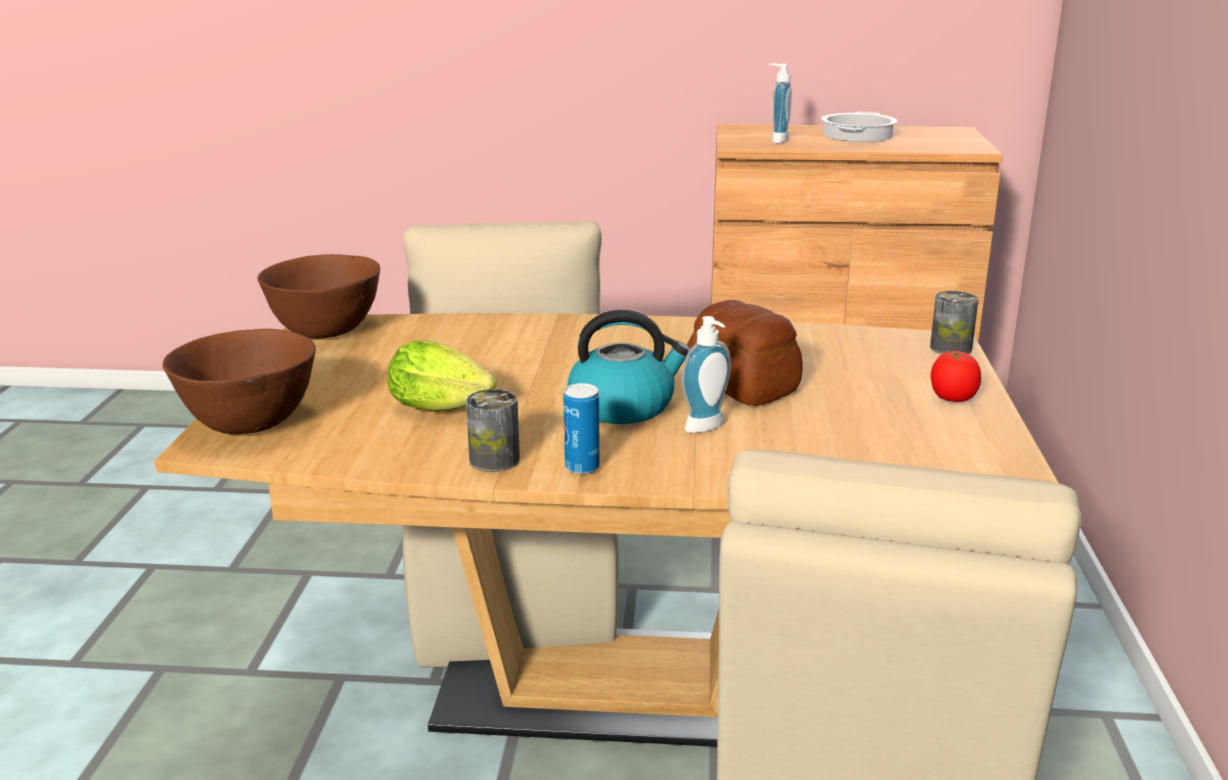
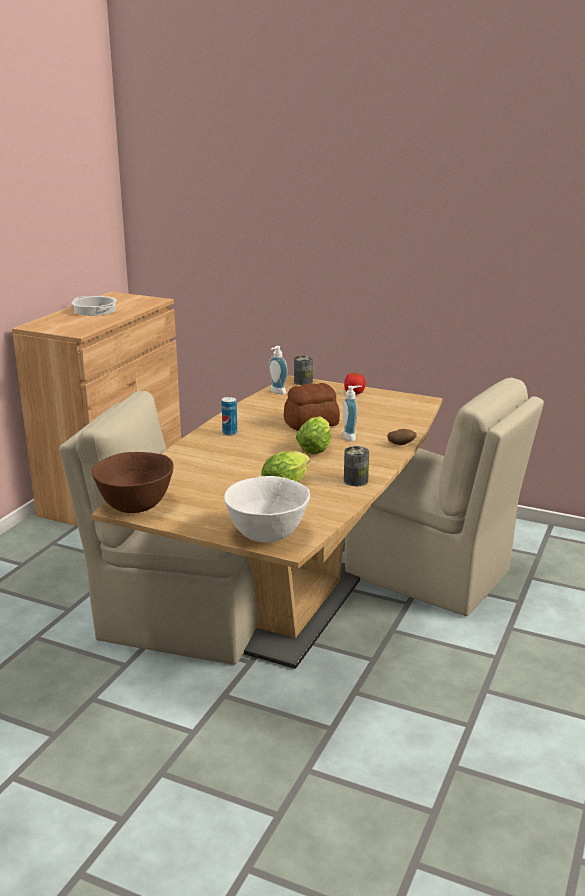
camera: 70 degrees left, 0 degrees up
brown bowl [163,329,316,434] -> white bowl [224,476,310,543]
can [563,383,600,474] -> can moved to [221,397,237,436]
kettle [567,310,690,424] -> lettuce [296,416,331,454]
soap dispenser [769,63,792,143] -> soap dispenser moved to [269,346,288,394]
none -> potato [388,429,417,445]

